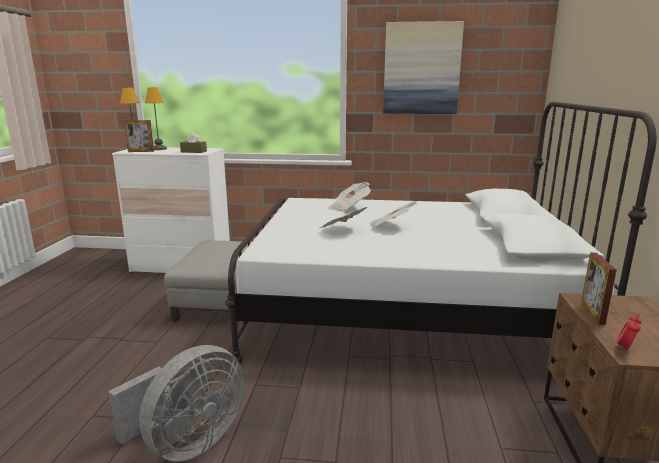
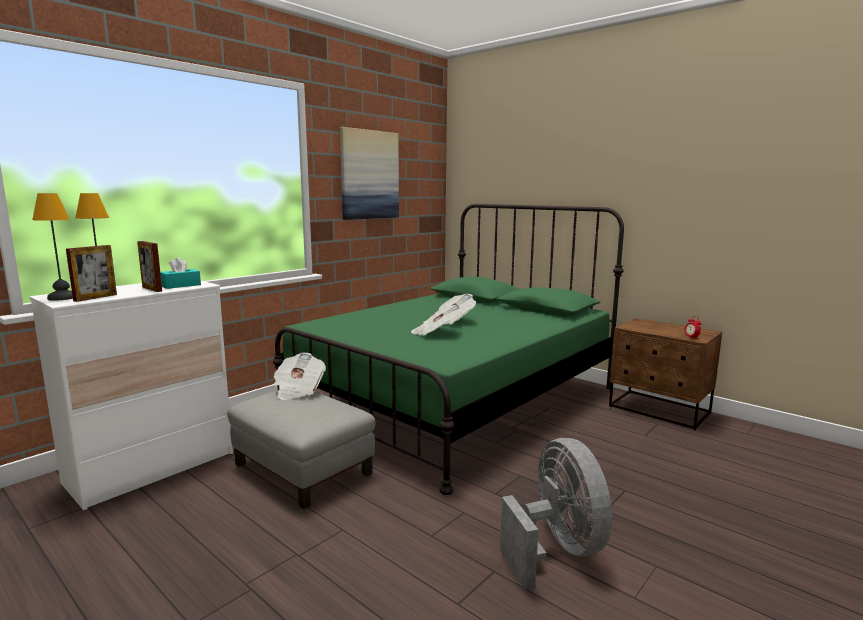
camera: 55 degrees left, 5 degrees down
brown tissue box [180,132,207,153] -> turquoise tissue box [160,257,201,289]
white bed [226,102,657,363] -> green bed [273,204,624,495]
newspaper [328,182,371,211] -> newspaper moved to [274,353,326,400]
picture frame [581,253,617,325] -> picture frame moved to [137,241,162,292]

